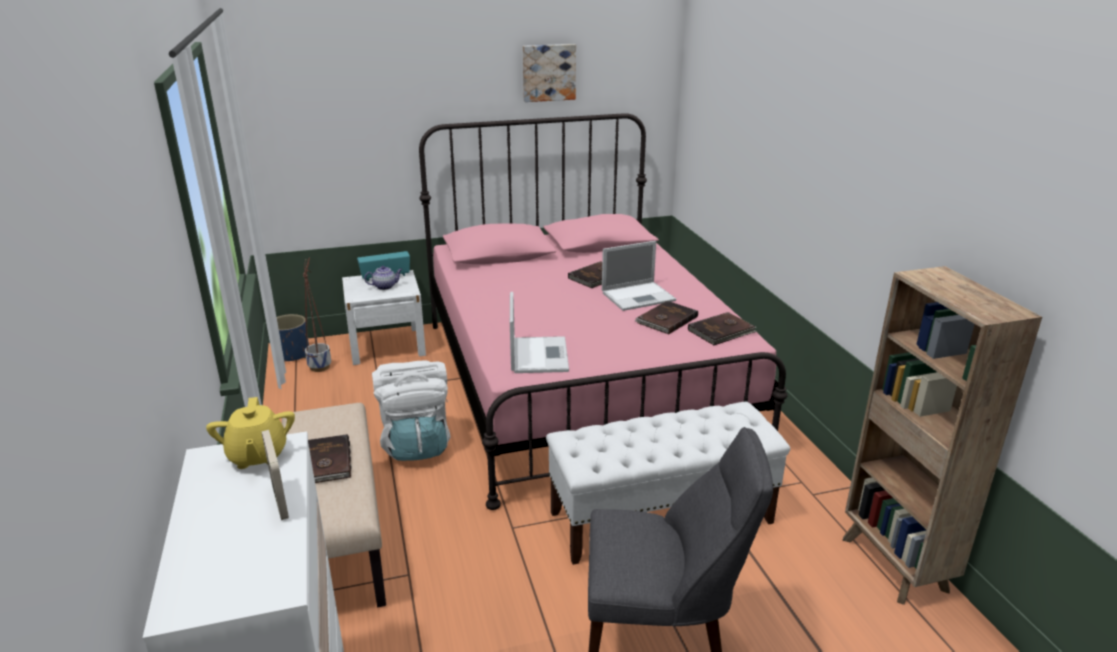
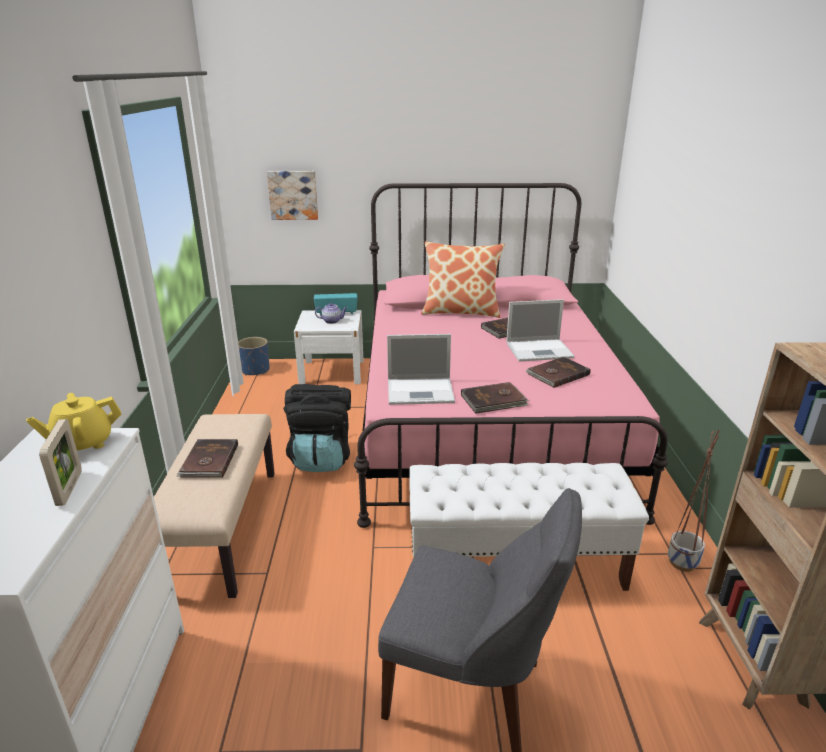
camera: 15 degrees right, 0 degrees up
yellow teapot [206,397,295,469] -> yellow teapot turned 60 degrees clockwise [26,393,122,451]
planter [303,258,331,372] -> planter moved to [668,429,720,572]
white backpack [372,361,451,461] -> black backpack [283,384,351,472]
laptop [510,292,569,373] -> laptop turned 75 degrees clockwise [387,334,455,405]
picture [523,44,576,102] -> picture moved to [267,171,318,220]
brown book [688,312,757,345] -> brown book moved to [461,382,529,414]
none -> pillow [421,241,505,318]

